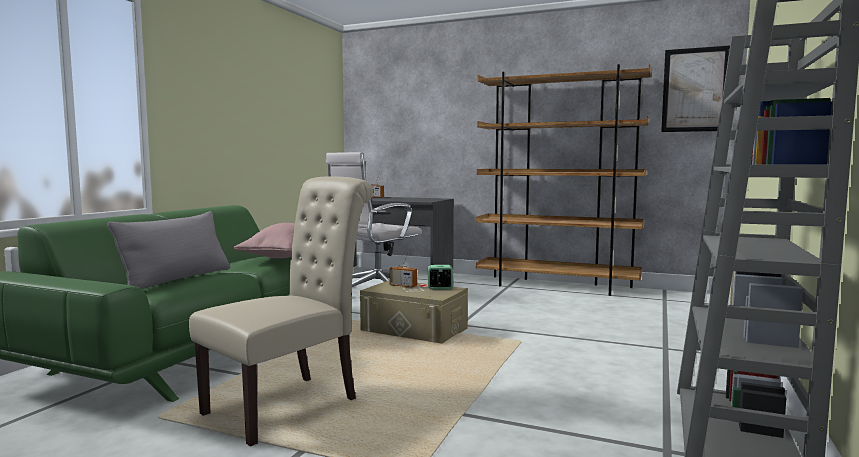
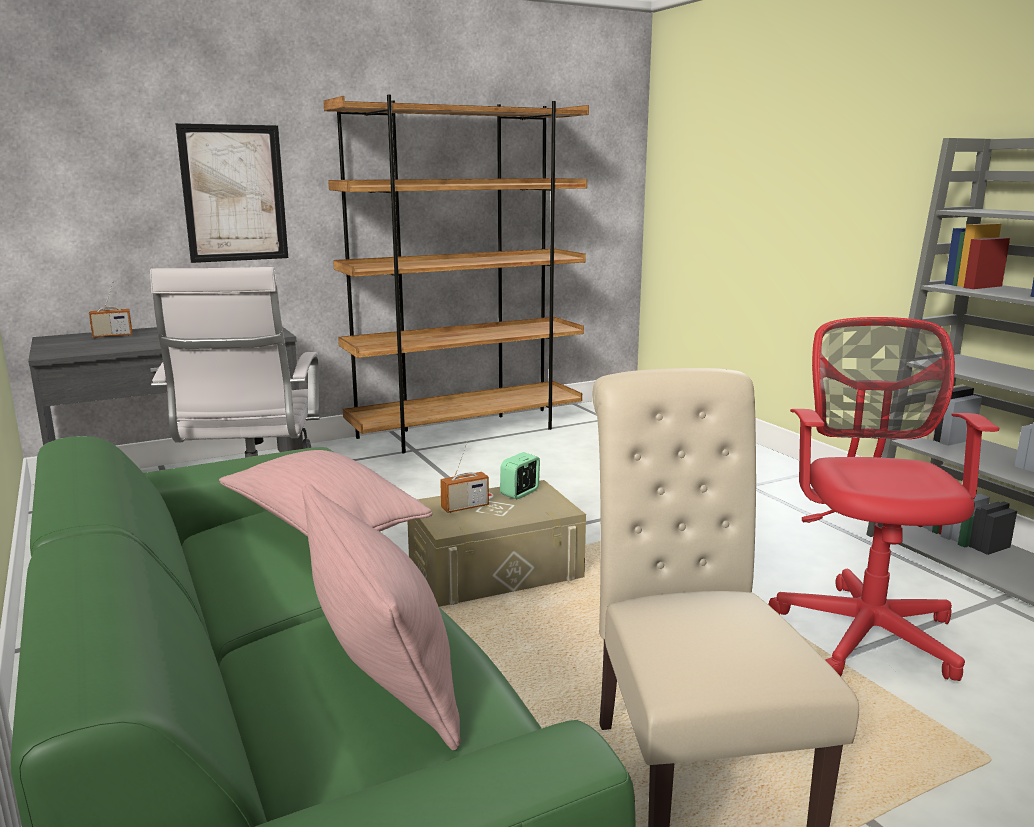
camera: 50 degrees left, 10 degrees up
grey pillow [107,211,230,289] -> pink pillow [302,483,461,750]
picture [661,46,730,132] -> picture moved to [175,123,288,263]
none -> red office chair [769,317,999,681]

